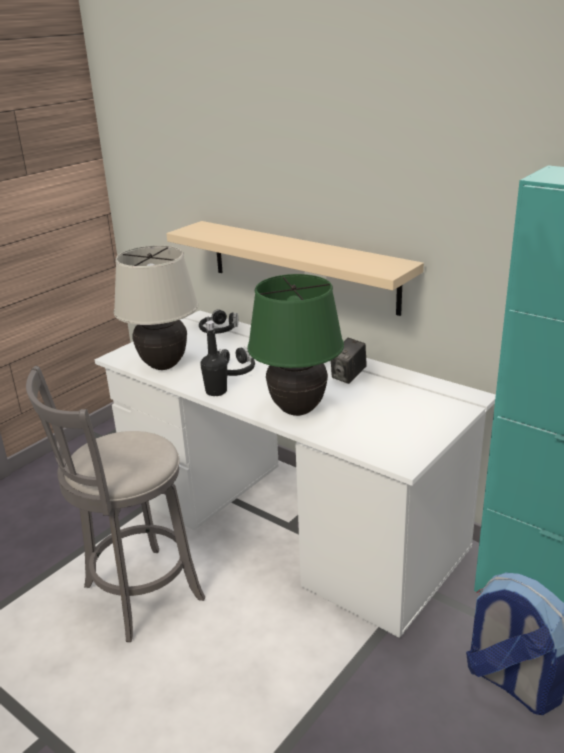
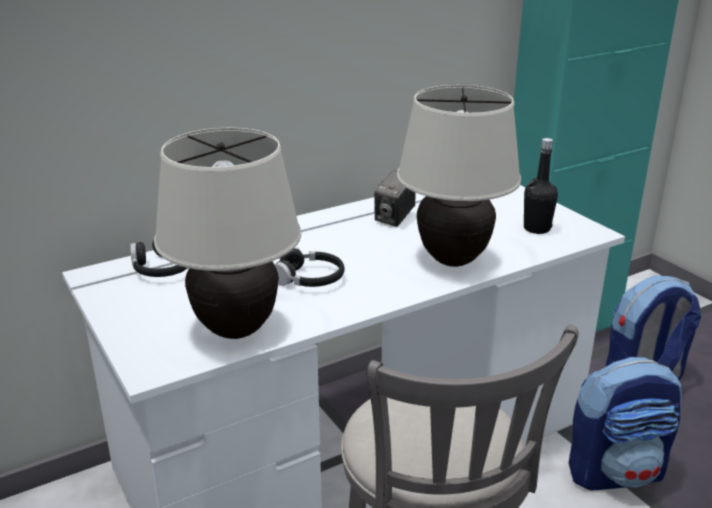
camera: 70 degrees left, 0 degrees up
beige shelf [166,221,424,316] -> none
black bottle [201,321,227,396] -> black bottle moved to [524,138,558,234]
green table lamp [247,274,344,416] -> beige table lamp [397,85,521,267]
camera [331,338,367,384] -> camera turned 60 degrees clockwise [374,170,415,227]
none -> backpack [569,357,682,490]

